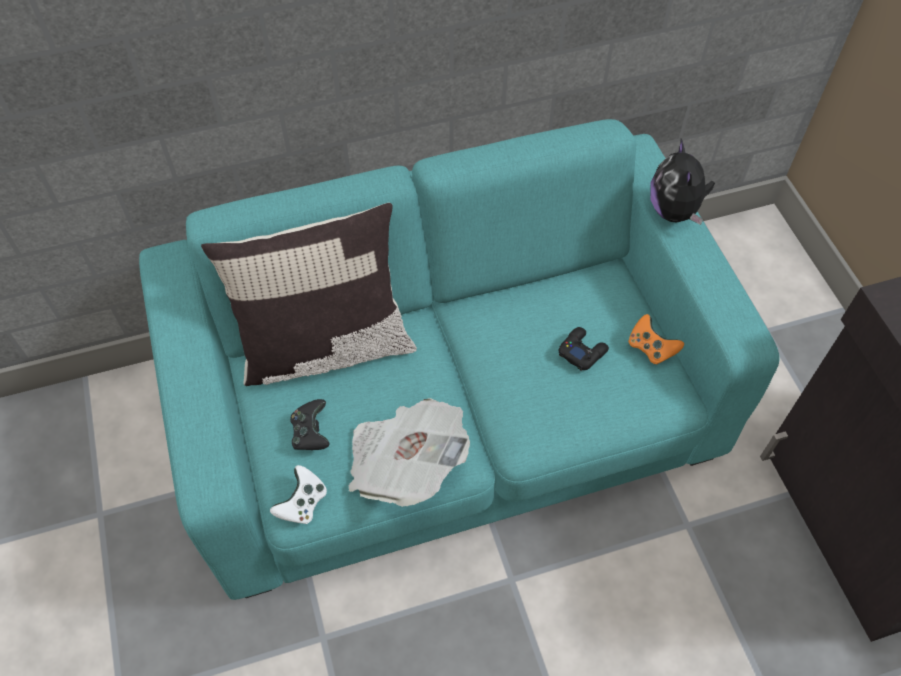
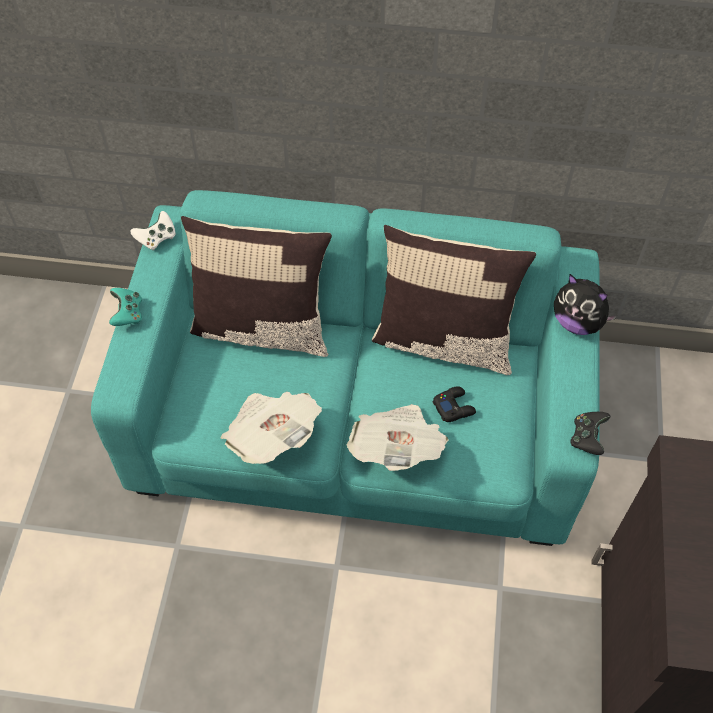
camera: 25 degrees right, 0 degrees up
white game controller [270,465,327,524] -> white game controller moved to [130,211,176,250]
black game controller [290,399,330,450] -> black game controller moved to [570,412,610,455]
orange game controller [628,314,684,364] -> none
plush toy [650,139,715,225] -> plush toy turned 75 degrees counterclockwise [554,274,617,335]
none -> turquoise game controller [109,288,142,326]
none -> newspaper [347,404,449,471]
none -> pillow [372,225,536,375]

